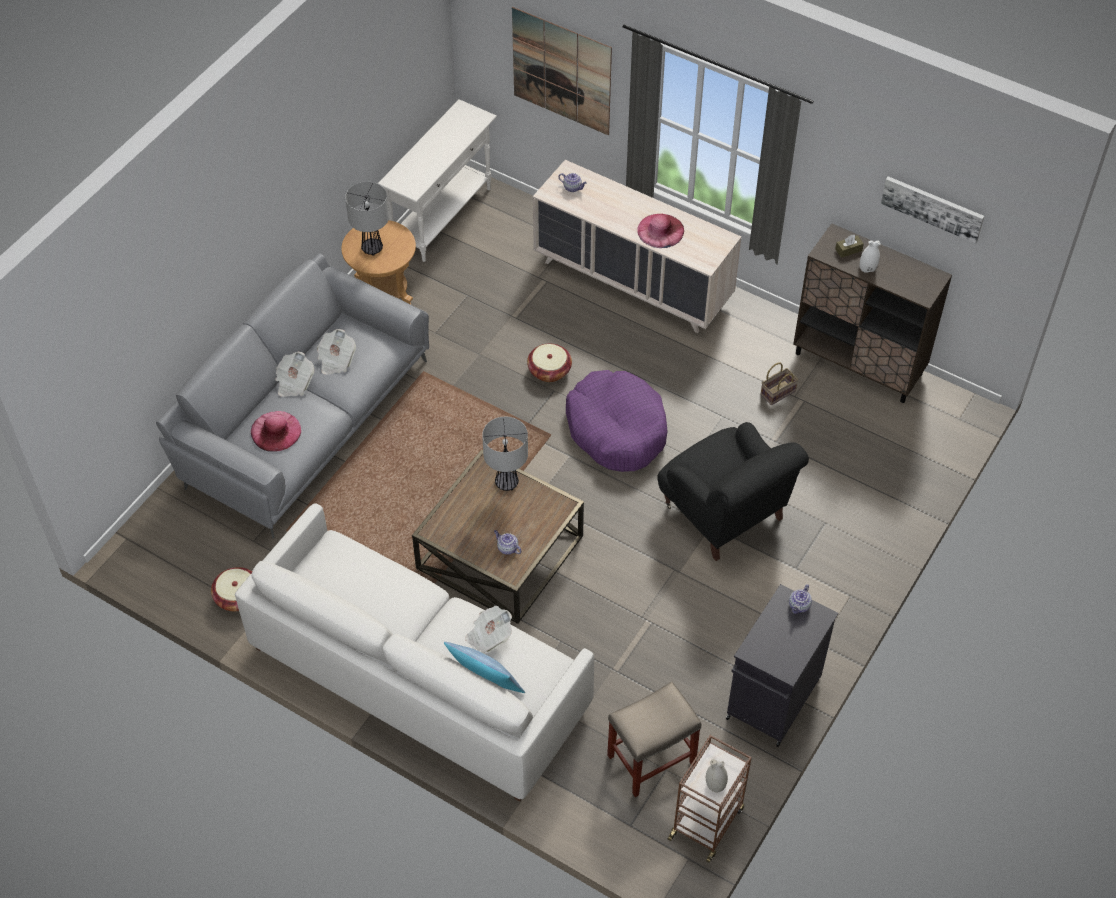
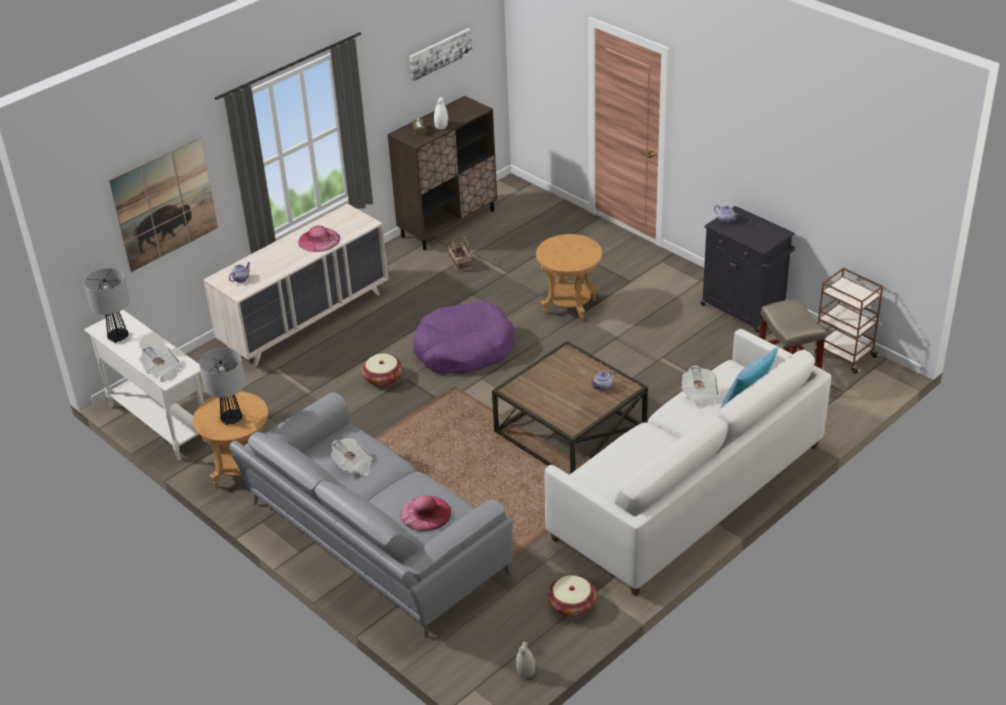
camera: 75 degrees left, 15 degrees down
newspaper [276,352,314,397] -> newspaper moved to [140,345,182,381]
table lamp [482,417,528,491] -> table lamp moved to [84,268,130,343]
black armchair [657,422,809,561] -> brown side table [536,234,602,322]
white vase [706,759,728,792] -> white vase moved to [516,642,535,678]

